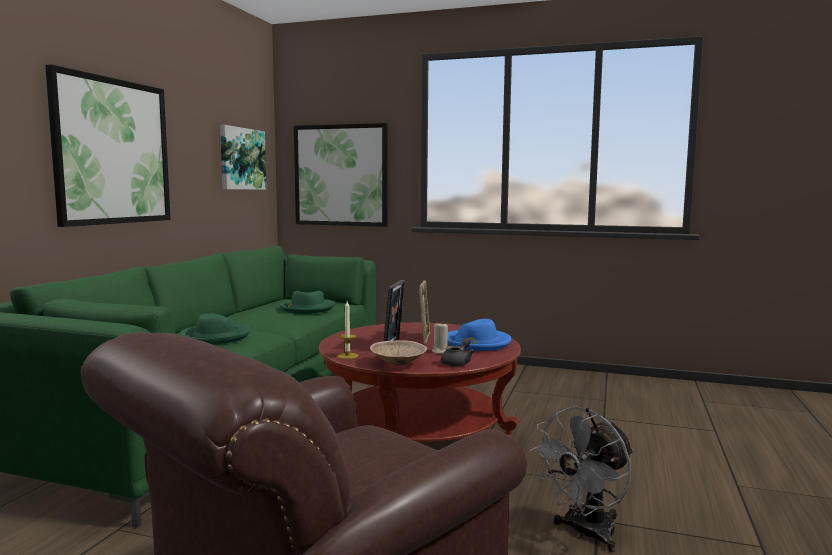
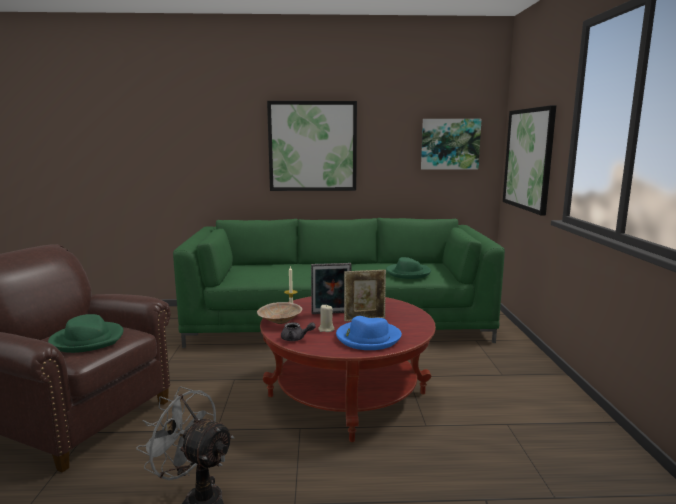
camera: 70 degrees right, 5 degrees up
green hat [179,314,250,345] -> green hat moved to [48,314,123,353]

